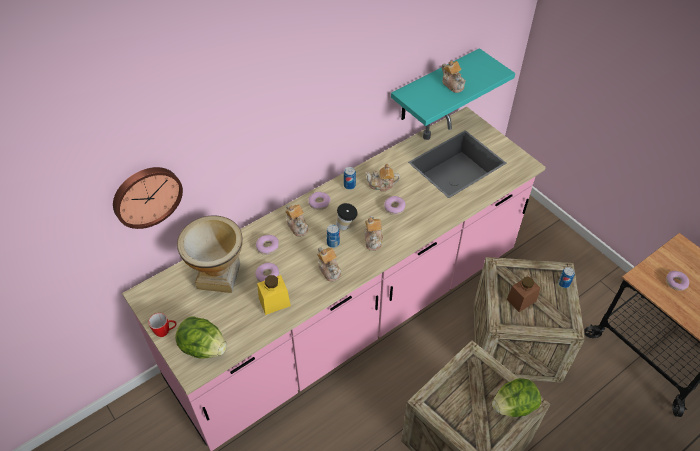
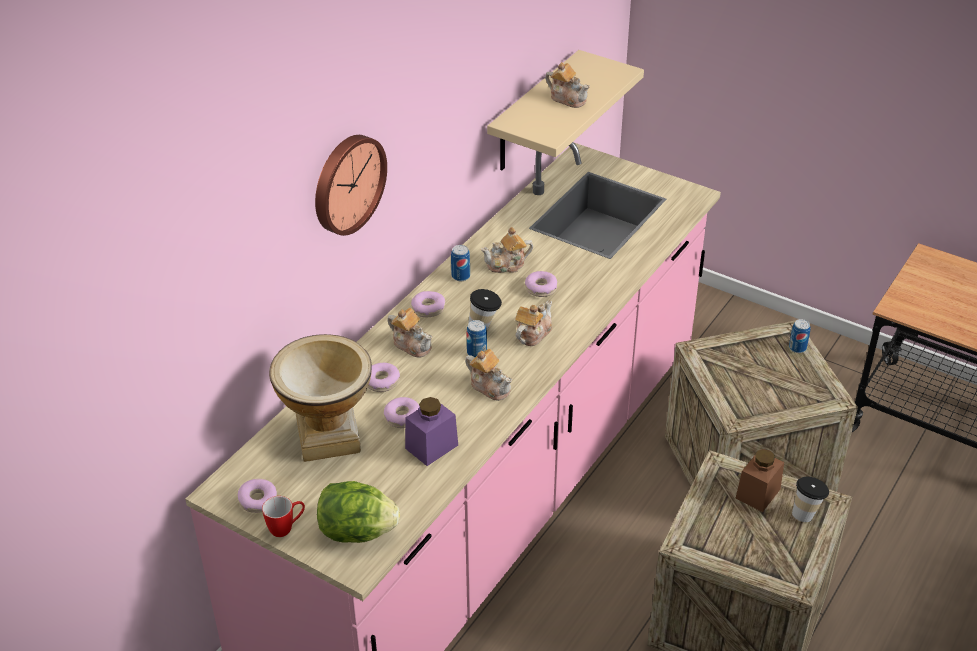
camera: 20 degrees left, 10 degrees down
wall clock [113,167,183,229] -> wall clock moved to [315,135,387,236]
yellow jar [257,275,291,315] -> purple jar [405,397,458,466]
teapot [365,216,383,251] -> teapot turned 120 degrees counterclockwise [515,301,552,346]
turquoise shelf [391,48,515,126] -> beige shelf [487,50,644,170]
lettuce [492,378,541,417] -> cup [792,477,829,522]
brown jar [507,276,540,312] -> brown jar moved to [735,449,784,512]
donut [666,271,689,291] -> donut moved to [238,479,277,513]

